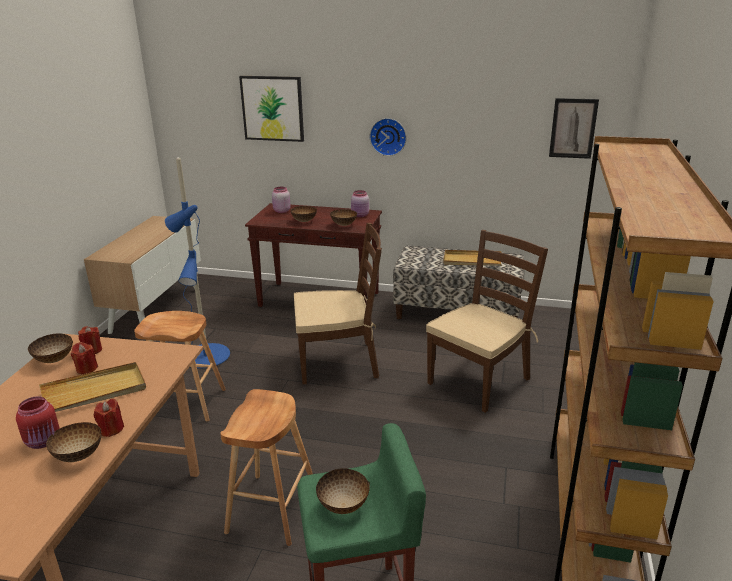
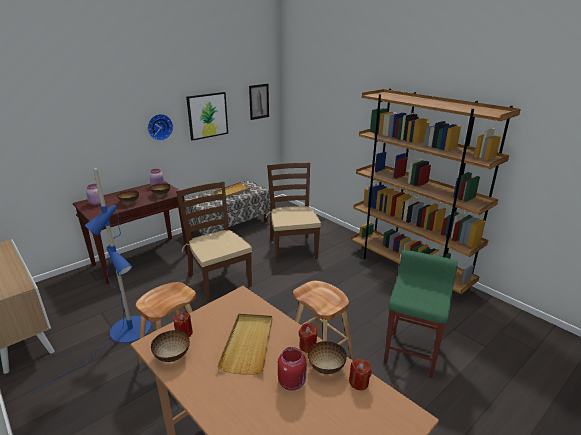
camera: 55 degrees left, 0 degrees up
red candle [71,342,98,374] -> red candle moved to [349,358,372,390]
picture [239,76,304,142] -> picture moved to [186,92,228,141]
brown chair [294,223,382,384] -> brown chair turned 60 degrees counterclockwise [176,181,252,302]
bowl [316,468,370,514] -> none

